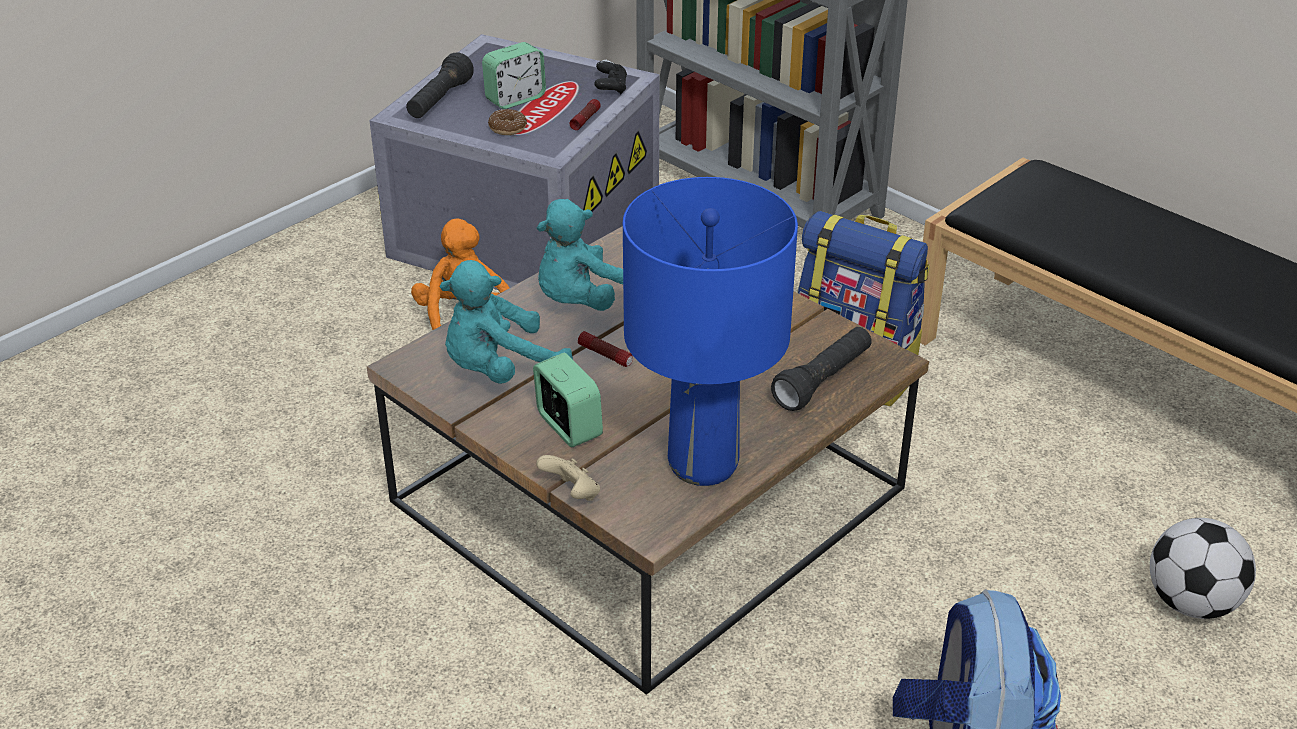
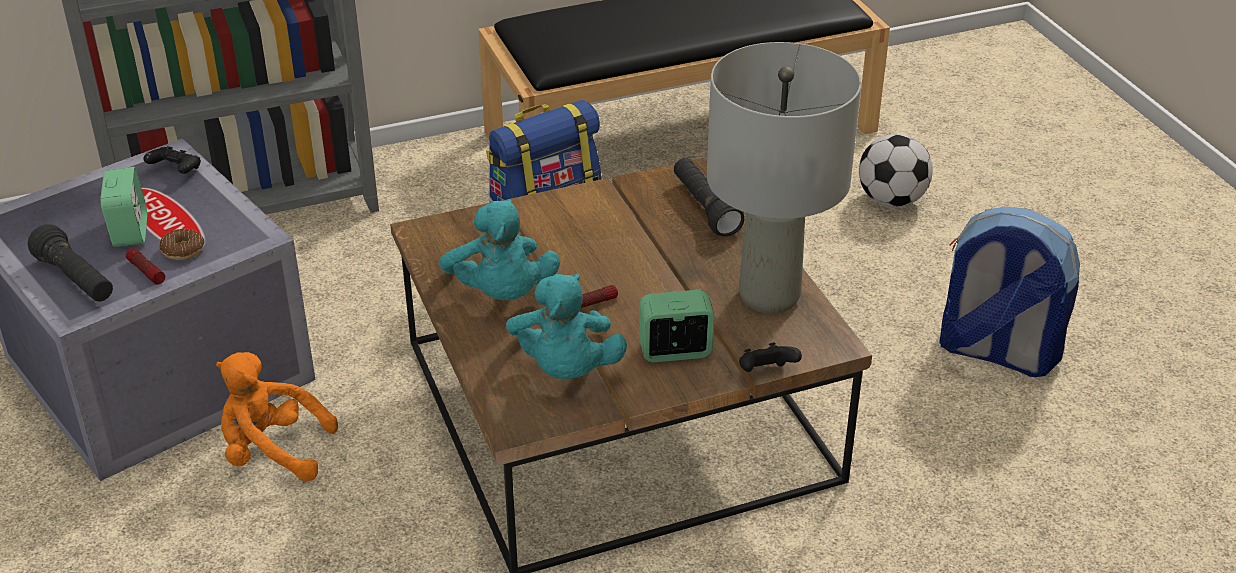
camera: 65 degrees left, 0 degrees up
beige game controller [536,455,600,501] -> black game controller [739,342,802,372]
flashlight [569,99,601,130] -> flashlight moved to [126,248,165,284]
blue table lamp [623,177,798,486] -> grey table lamp [707,42,862,314]

